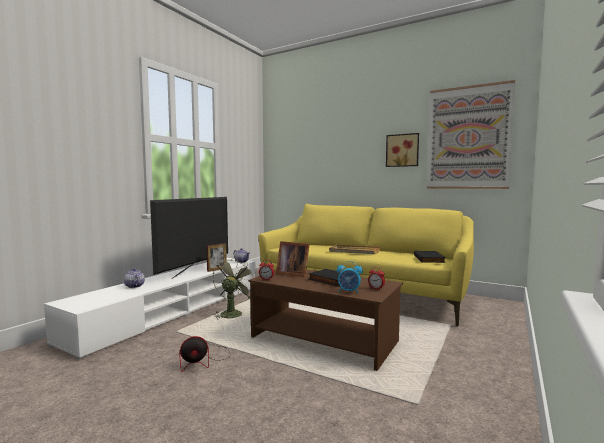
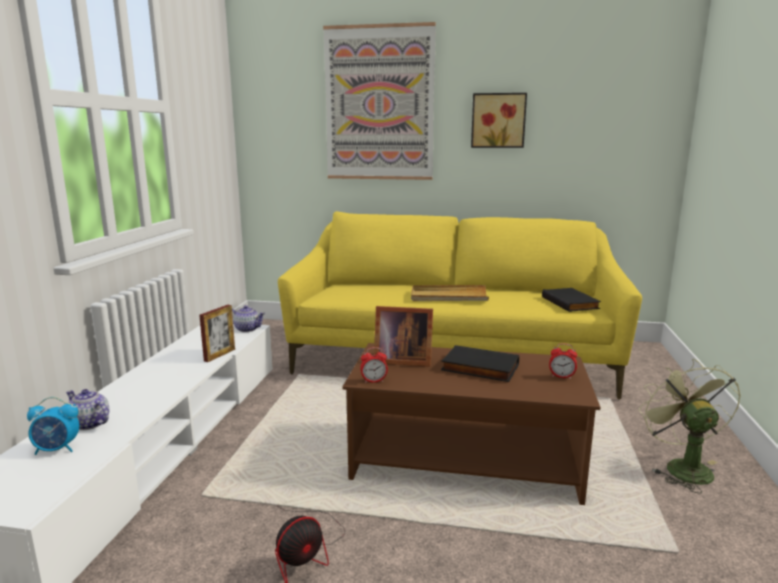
camera: 20 degrees left, 10 degrees up
television [150,197,228,279] -> none
green fan [213,257,256,320] -> green fan moved to [638,359,741,493]
alarm clock [337,261,363,293] -> alarm clock moved to [27,397,79,455]
picture [427,80,515,189] -> picture moved to [323,22,436,180]

